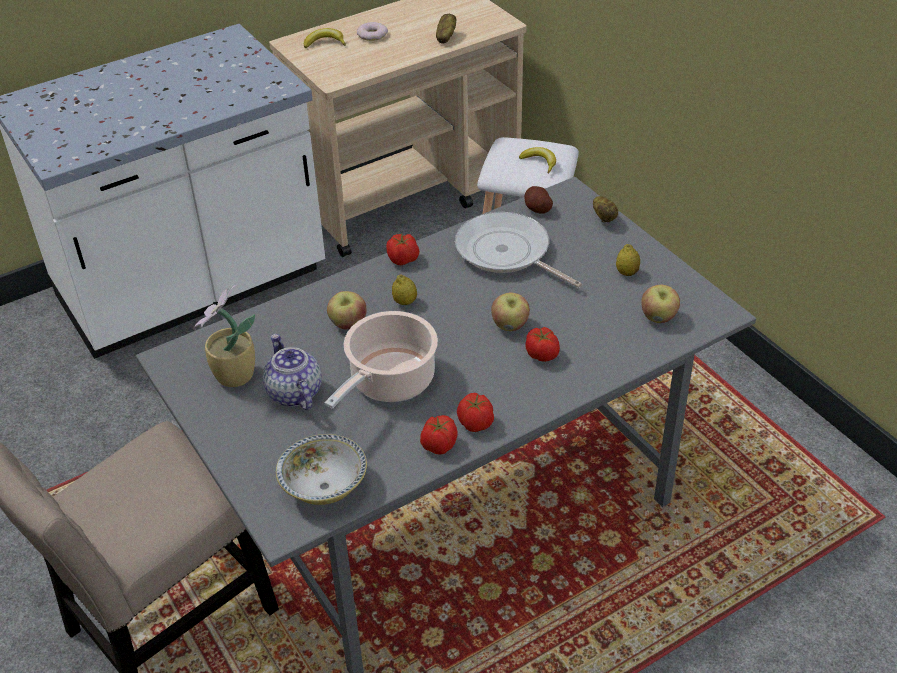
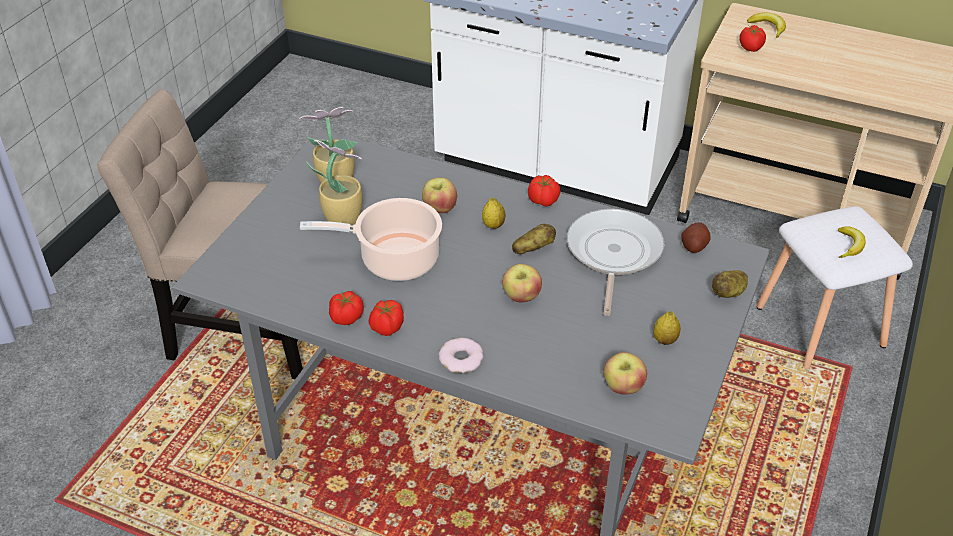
camera: 55 degrees right, 0 degrees up
teapot [263,334,322,410] -> potted plant [307,140,362,226]
bowl [276,434,367,505] -> none
donut [357,22,388,41] -> donut moved to [439,338,484,373]
potato [436,14,456,44] -> potato moved to [512,224,556,254]
tomato [525,327,560,362] -> tomato moved to [740,25,766,52]

